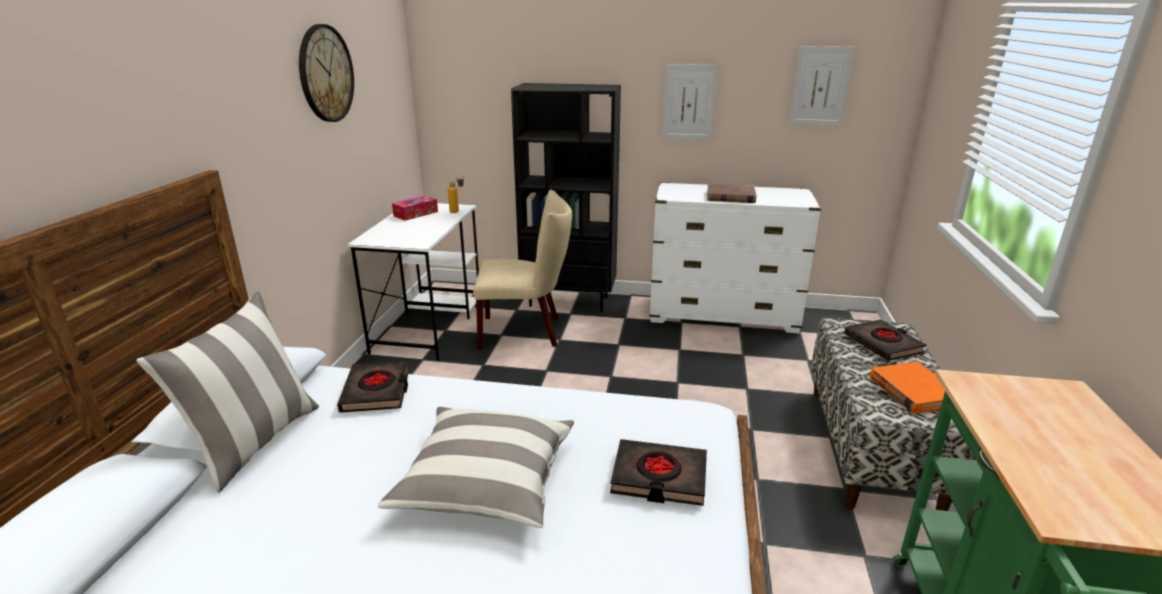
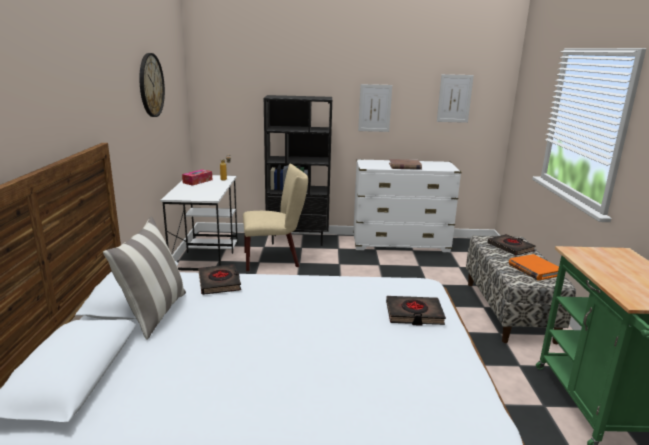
camera: 10 degrees left, 5 degrees down
pillow [378,407,574,528] -> none

